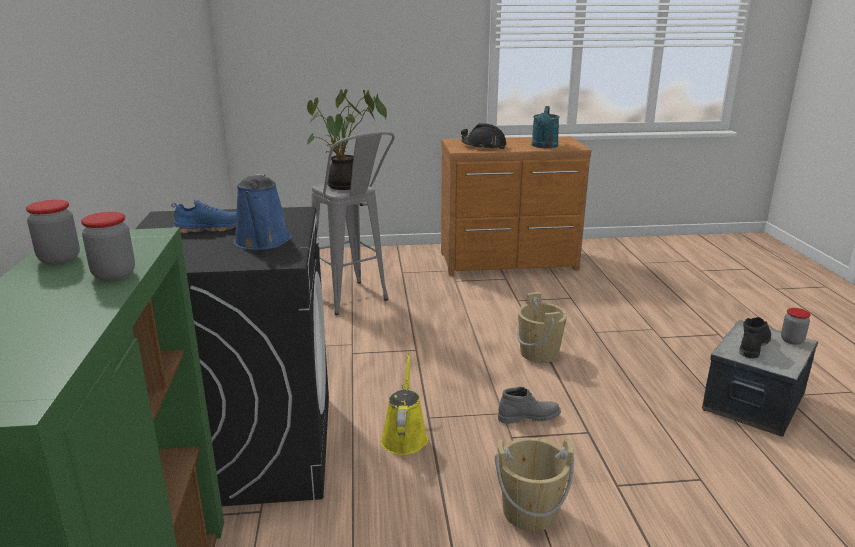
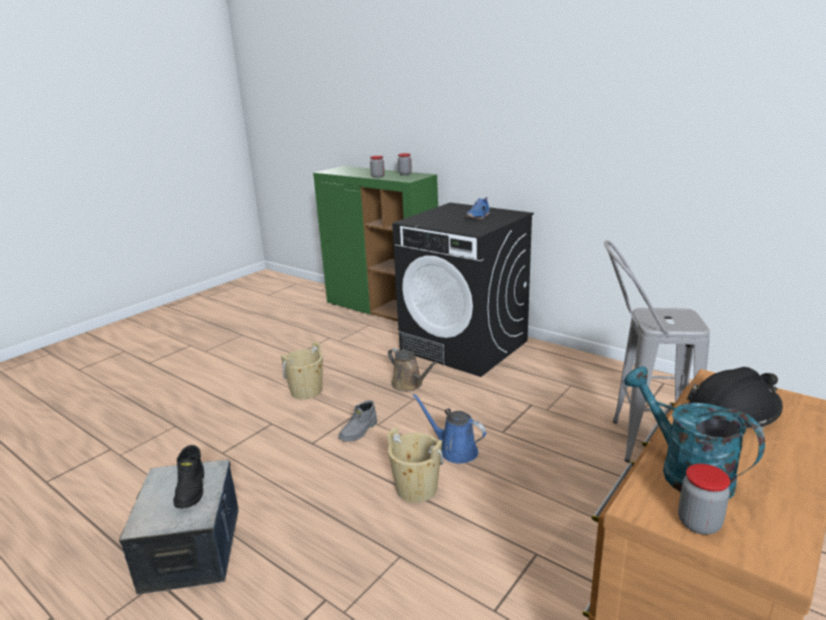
camera: 135 degrees right, 0 degrees up
blue watering can [234,174,292,250] -> blue watering can moved to [412,394,486,463]
potted plant [306,89,387,190] -> none
yellow watering can [380,353,428,455] -> brown watering can [388,348,438,392]
jar [781,308,811,345] -> jar moved to [678,464,730,535]

